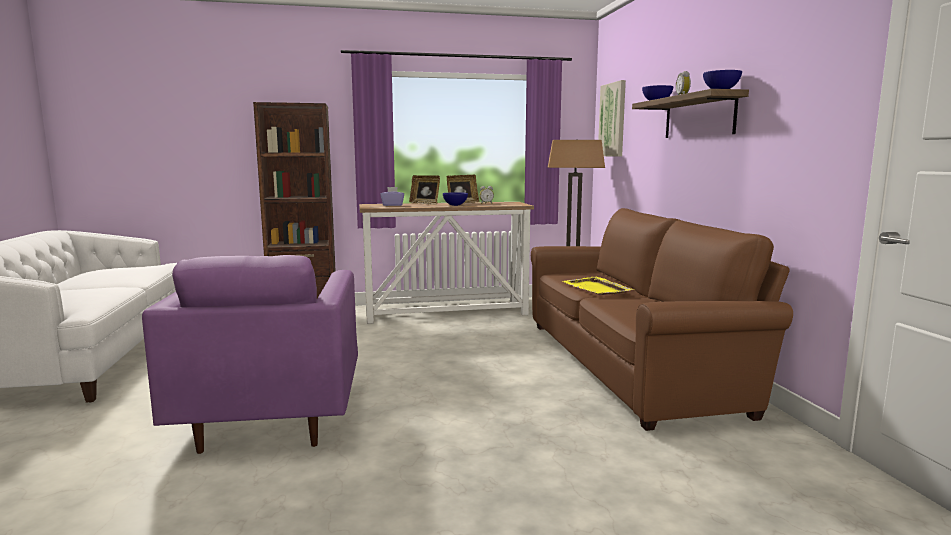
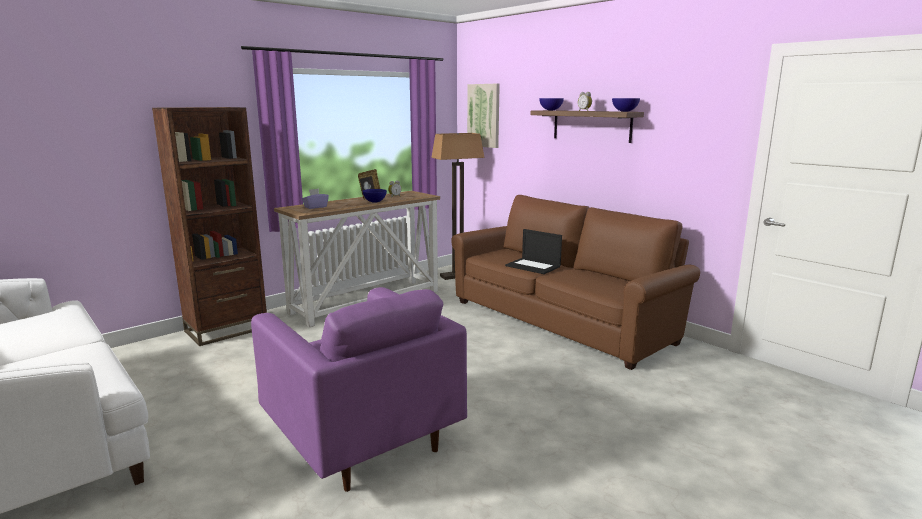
camera: 30 degrees left, 5 degrees up
picture frame [409,175,440,205] -> none
yellow tray [563,277,634,295] -> laptop [505,229,562,274]

